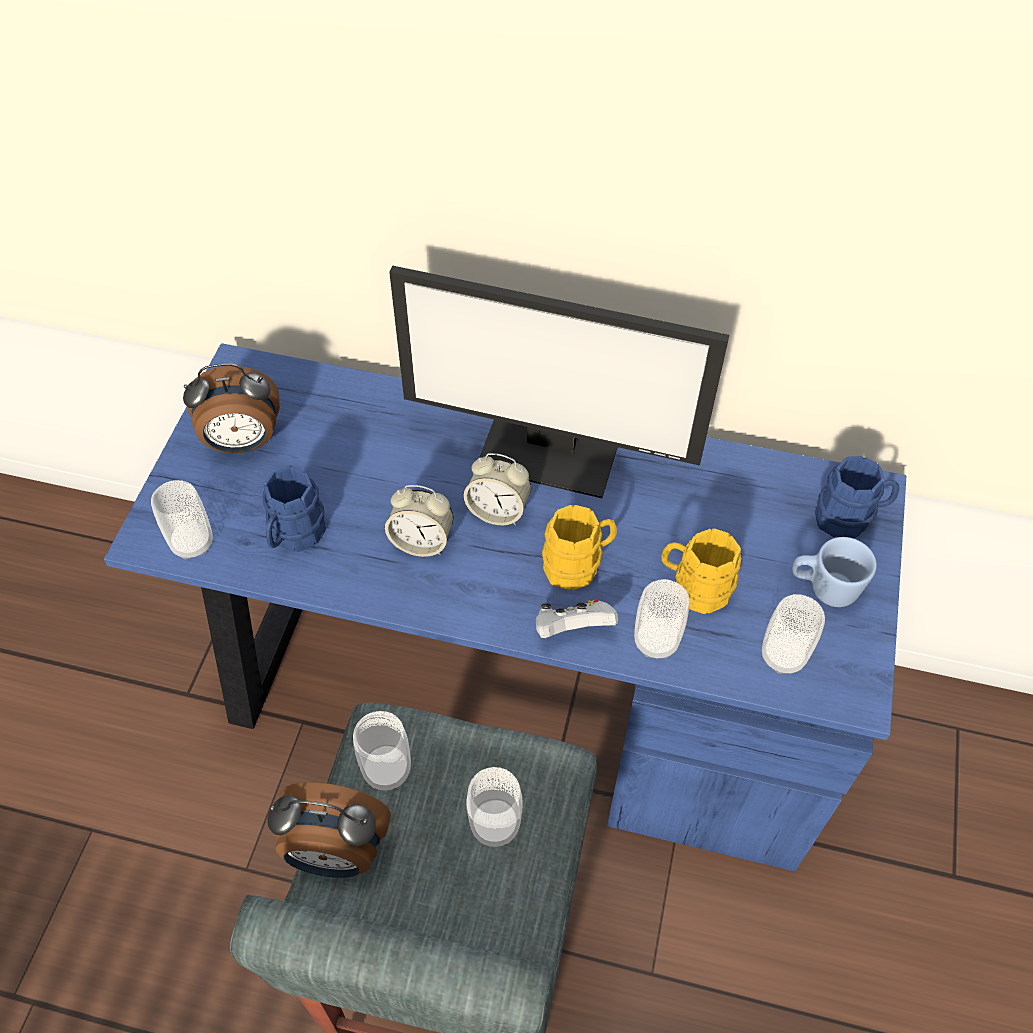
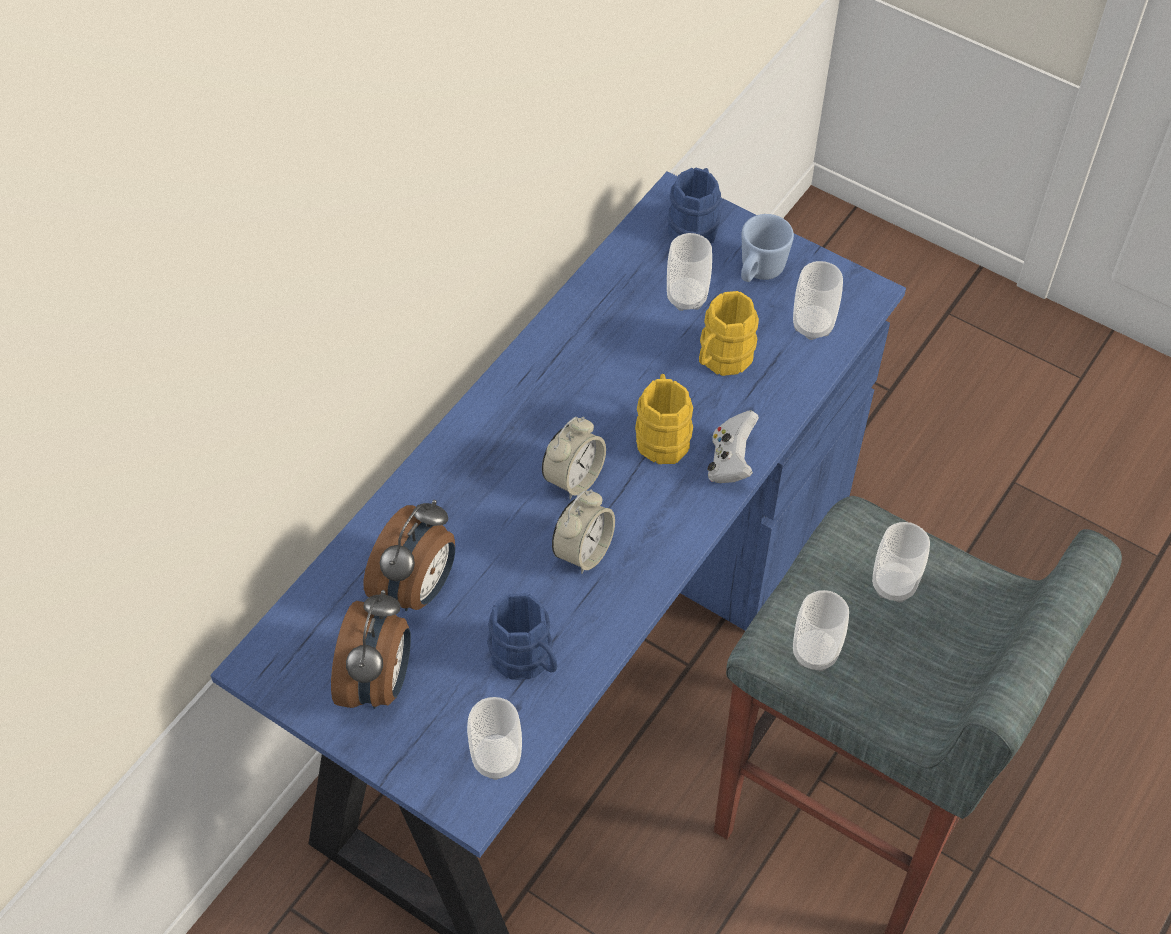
camera: 70 degrees left, 0 degrees up
alarm clock [267,782,391,878] -> alarm clock moved to [363,500,455,611]
monitor [389,266,729,498] -> none
cup [634,579,690,658] -> cup moved to [667,233,712,311]

